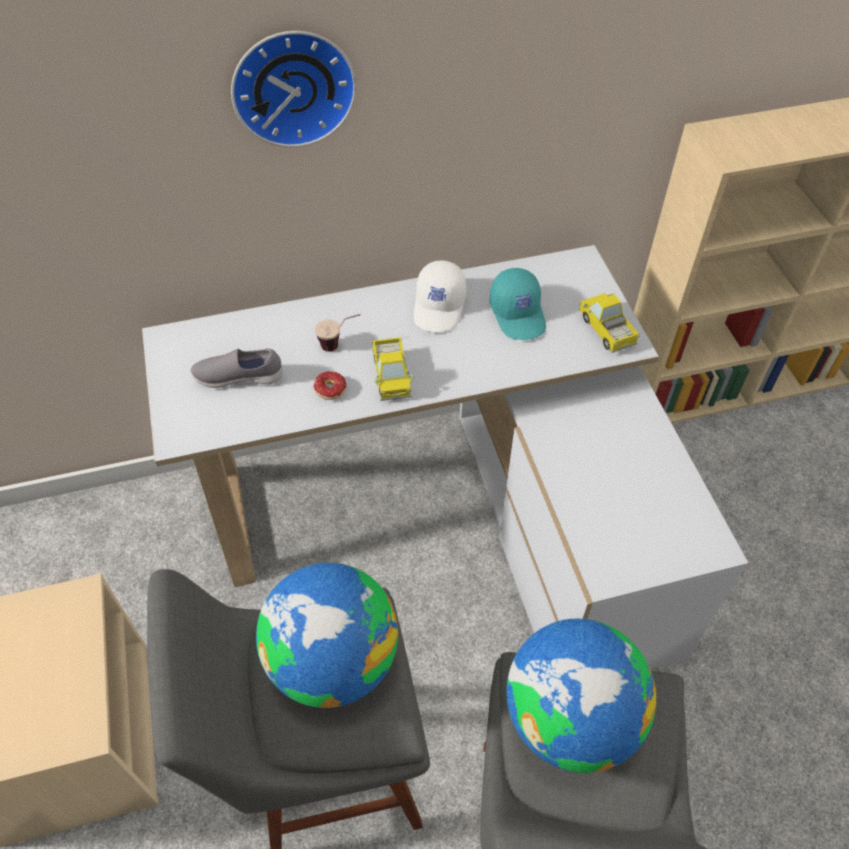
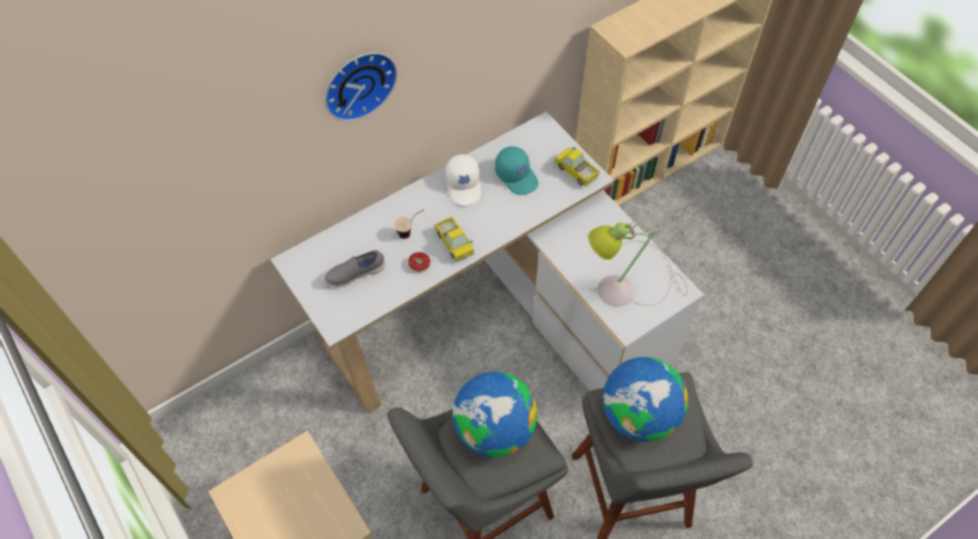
camera: 20 degrees left, 5 degrees up
none -> table lamp [585,222,688,306]

